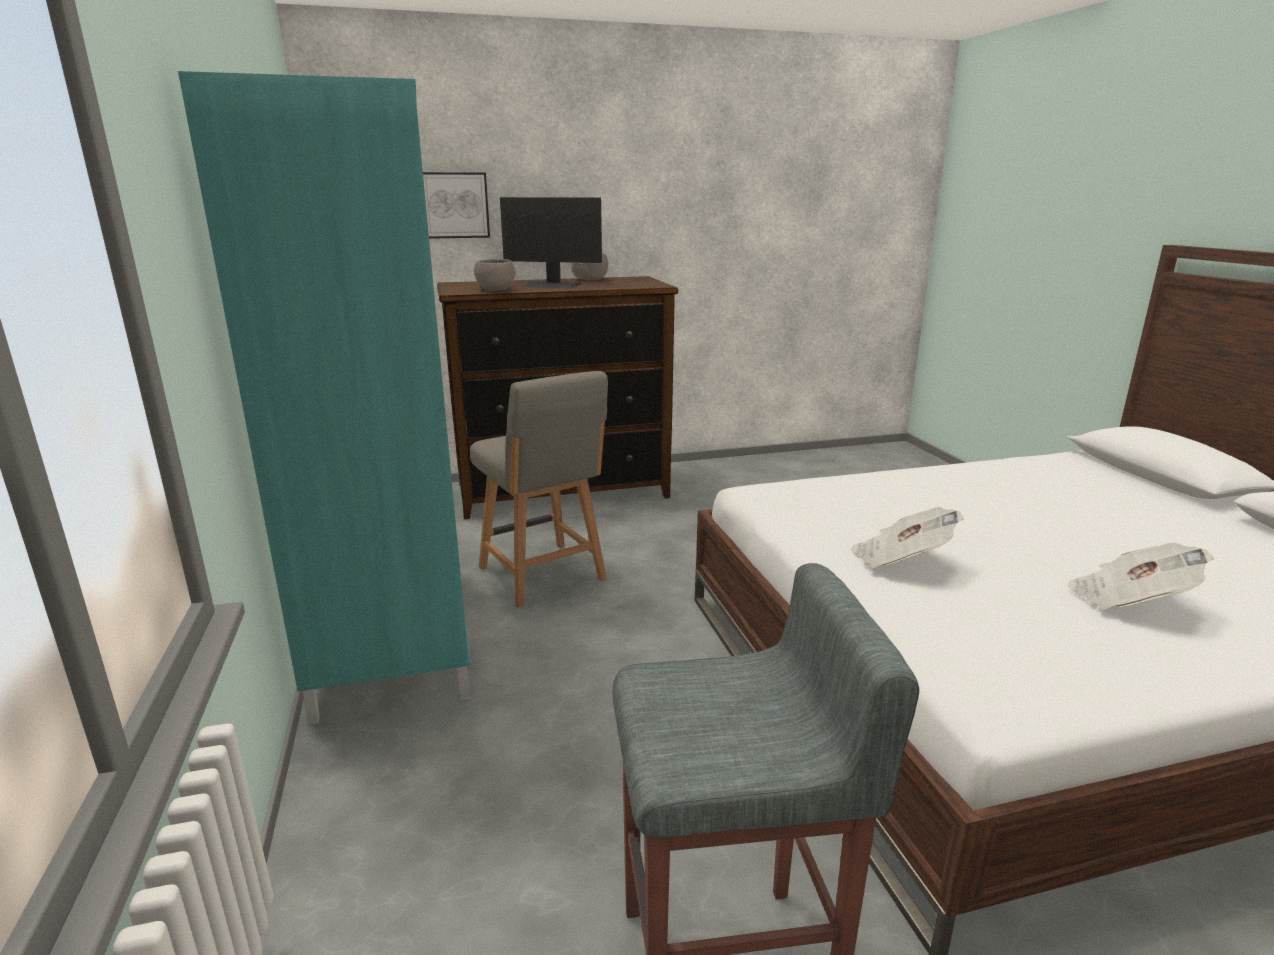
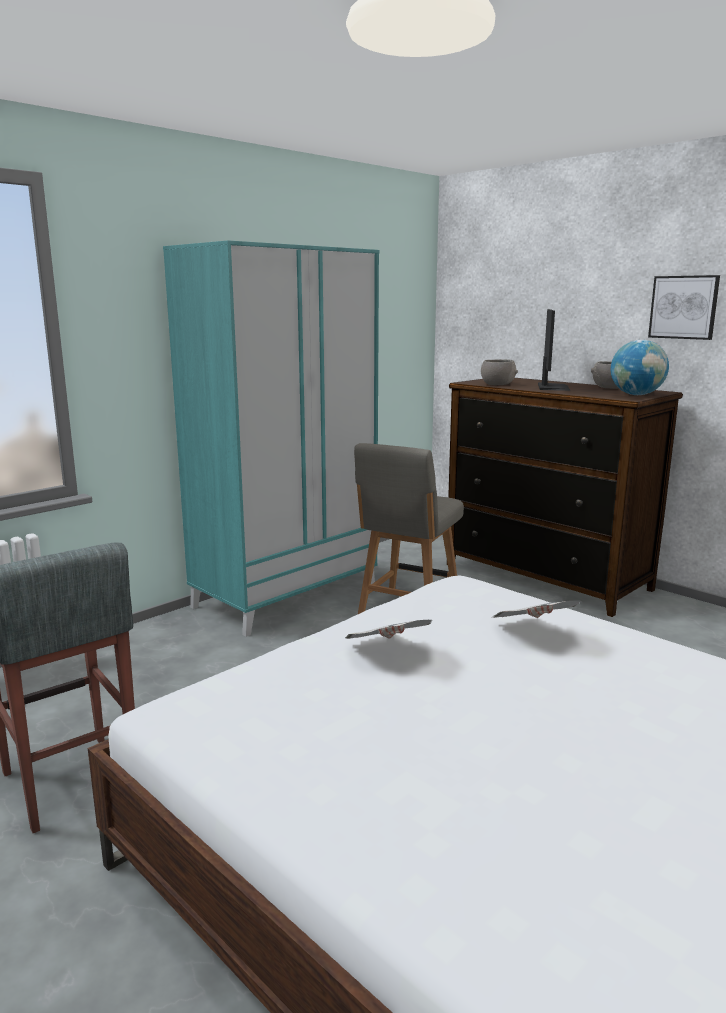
camera: 60 degrees right, 5 degrees down
picture [423,172,490,239] -> picture moved to [648,275,720,340]
monitor [500,197,602,289] -> monitor turned 150 degrees counterclockwise [538,309,571,391]
newspaper [1067,543,1214,610] -> newspaper moved to [491,600,582,618]
none -> globe [611,340,669,395]

